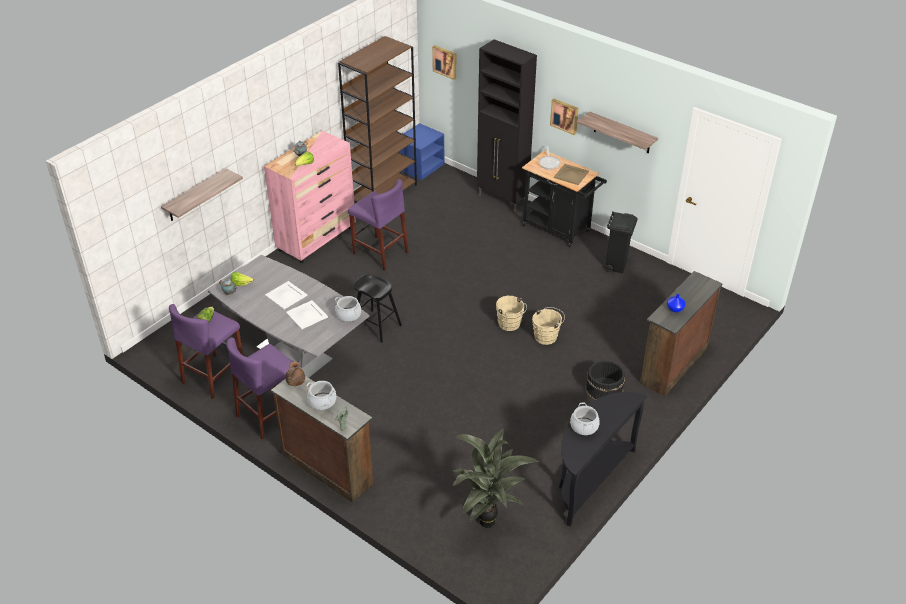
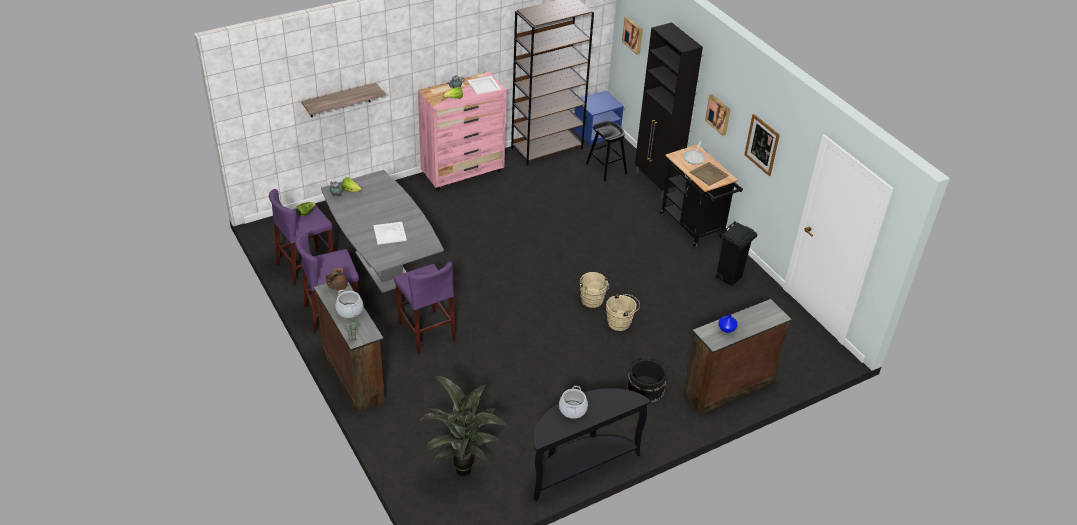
camera: 20 degrees right, 0 degrees up
white tray [265,281,307,310] -> white tray moved to [467,76,501,95]
cooking pot [335,296,361,322] -> none
purple stool [348,179,409,270] -> purple stool moved to [394,261,456,354]
black stool [353,274,402,343] -> black stool moved to [586,121,627,182]
shelf [577,111,658,153] -> picture [744,114,780,176]

